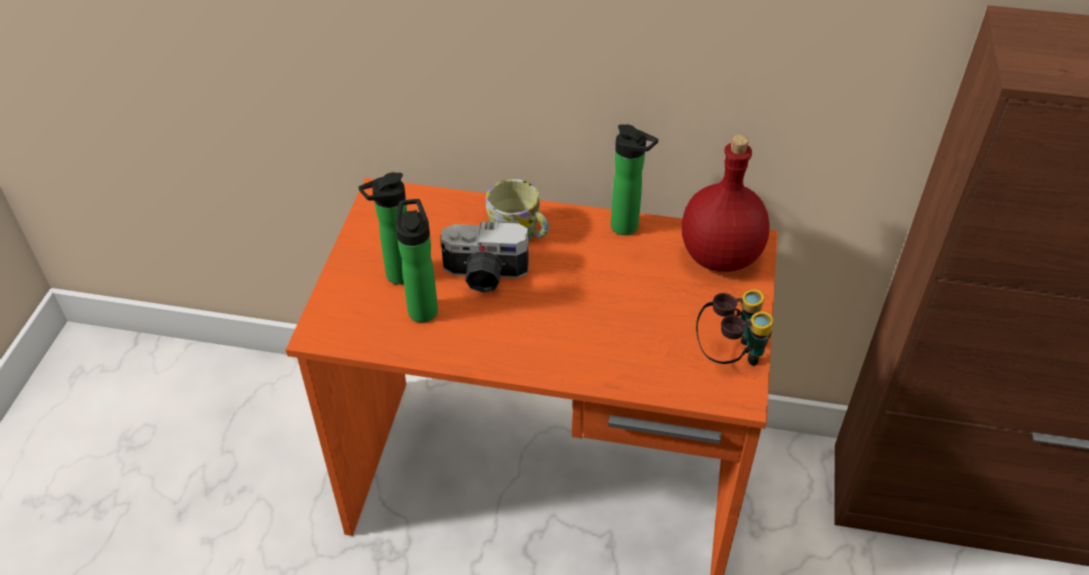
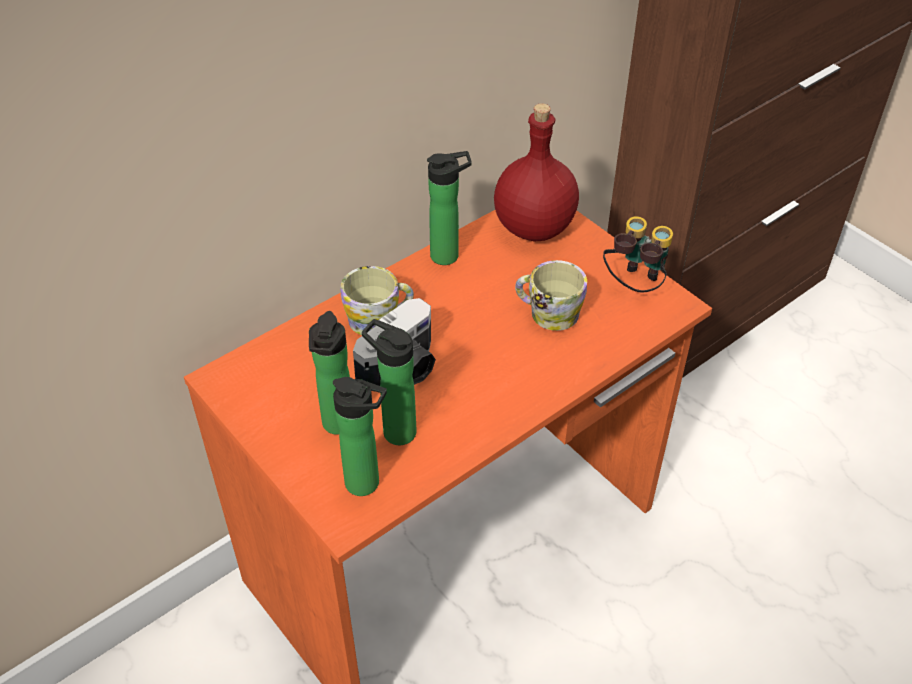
camera: 50 degrees left, 0 degrees up
none -> bottle [333,377,387,496]
none -> mug [515,260,587,331]

